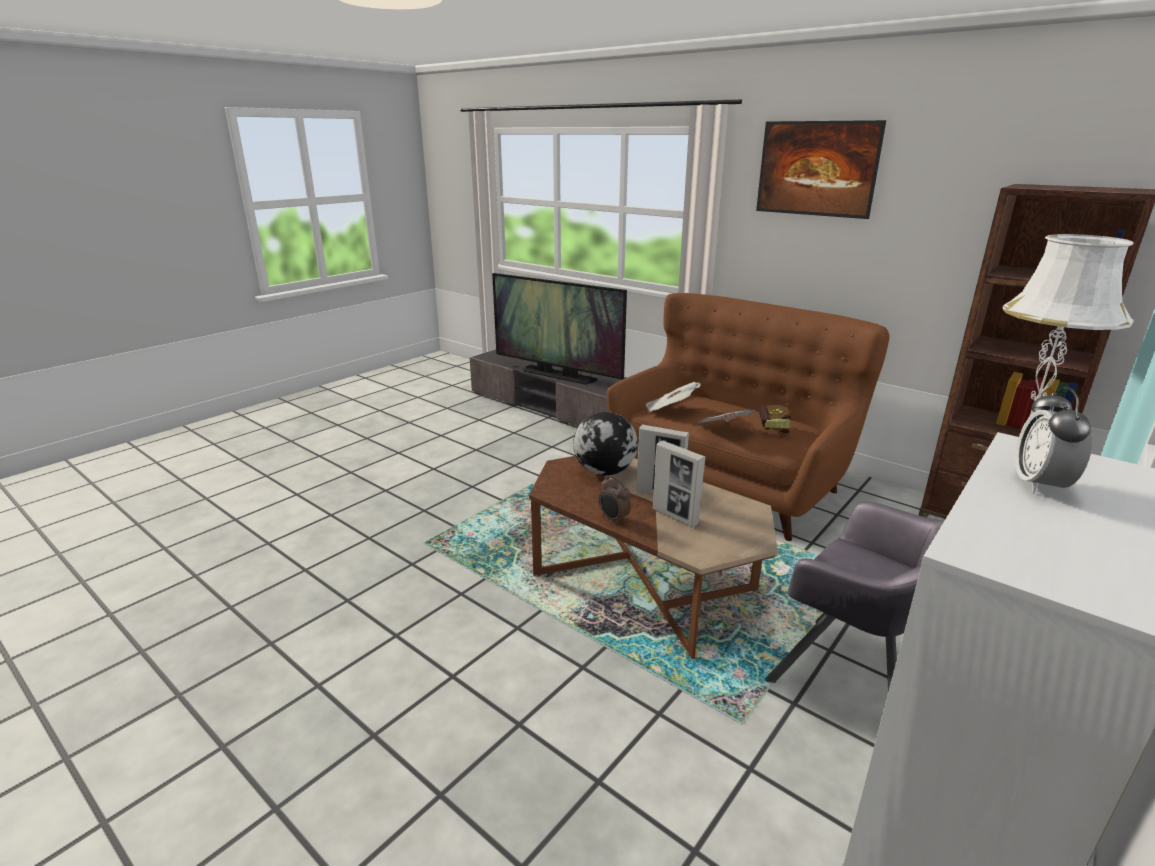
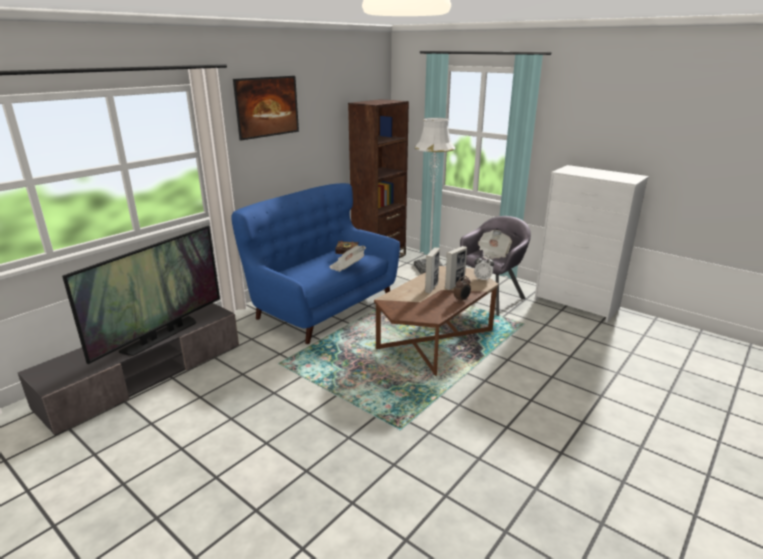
camera: 90 degrees left, 0 degrees up
globe [573,412,638,475] -> none
brown sofa [606,293,890,541] -> blue sofa [231,183,400,344]
newspaper [646,382,700,412] -> newspaper moved to [478,230,512,259]
alarm clock [1015,387,1093,494] -> alarm clock moved to [474,255,494,281]

